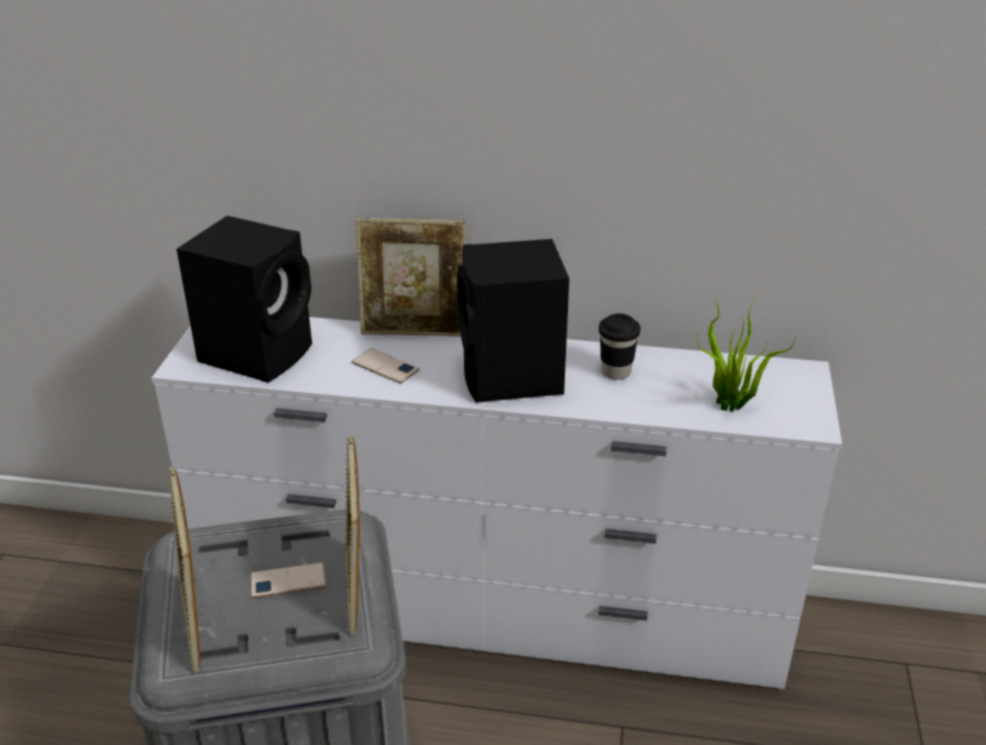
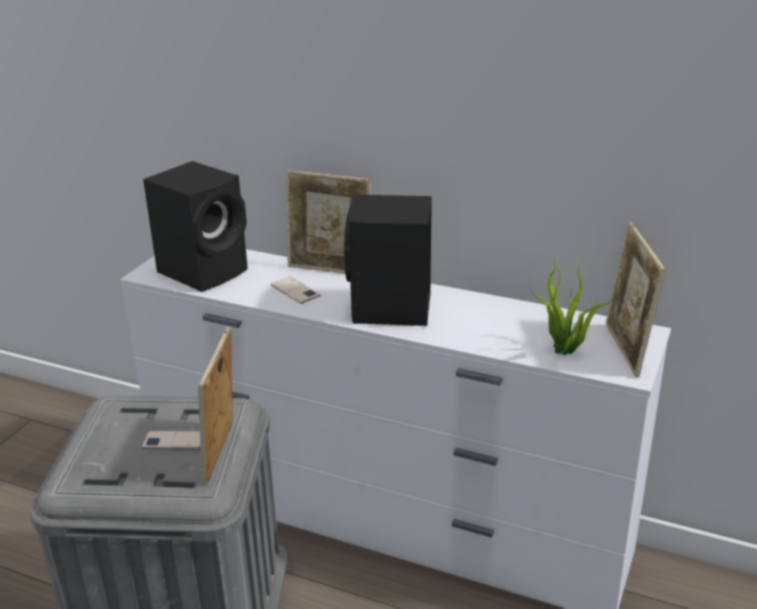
camera: 15 degrees right, 5 degrees down
picture frame [168,467,200,673] -> picture frame moved to [605,222,666,377]
black cup [599,313,641,380] -> none

